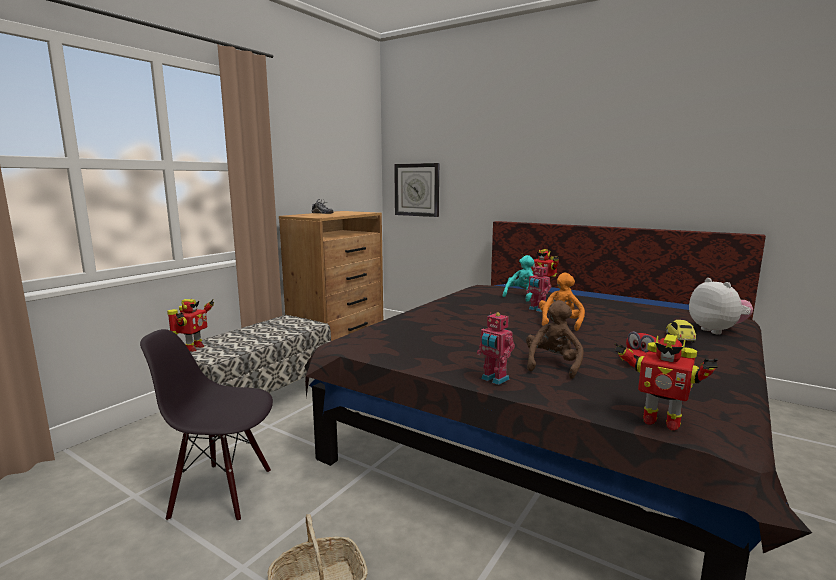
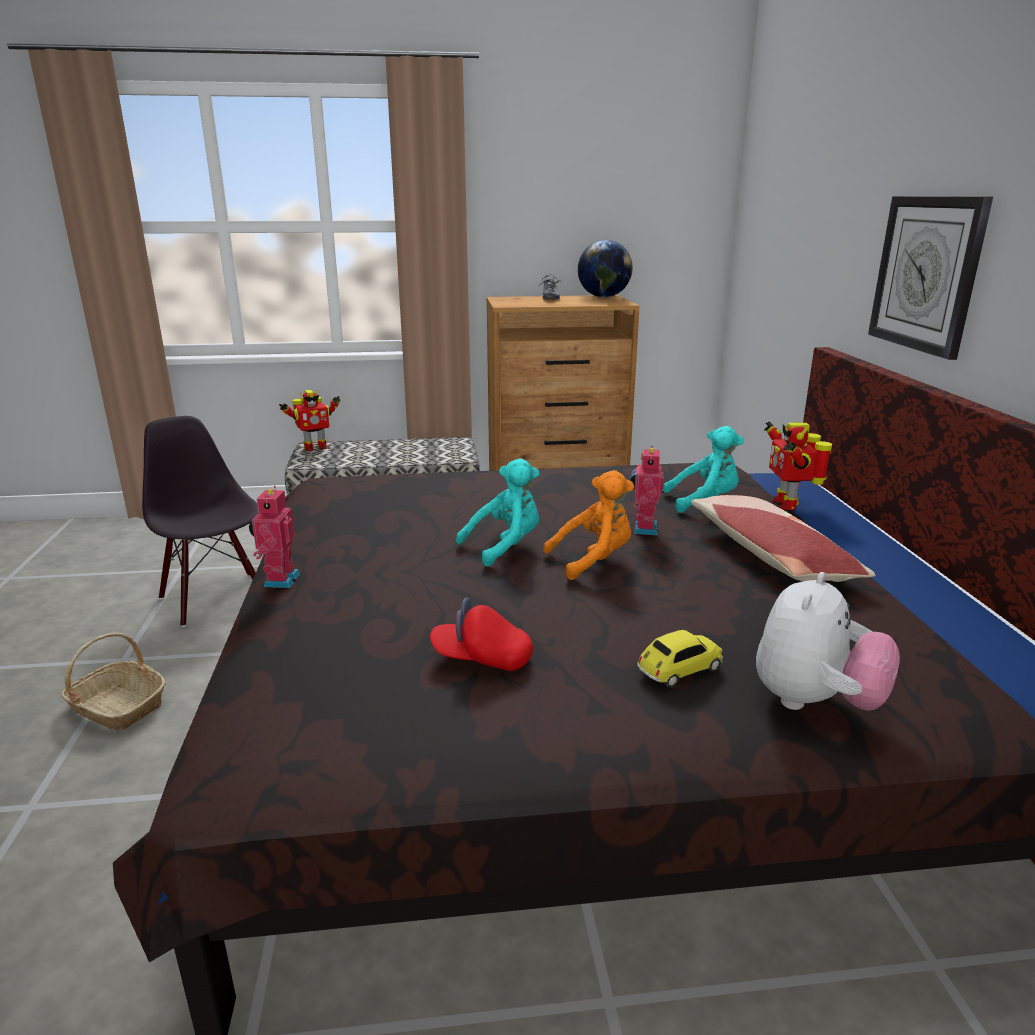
camera: 50 degrees right, 10 degrees up
wall clock [394,163,439,217] -> wall clock moved to [868,196,993,360]
brown plush toy [526,300,584,379] -> none
toy robot [614,334,718,431] -> none
none -> turquoise plush toy [456,458,540,567]
none -> globe [578,240,633,297]
none -> pillow [691,495,875,582]

